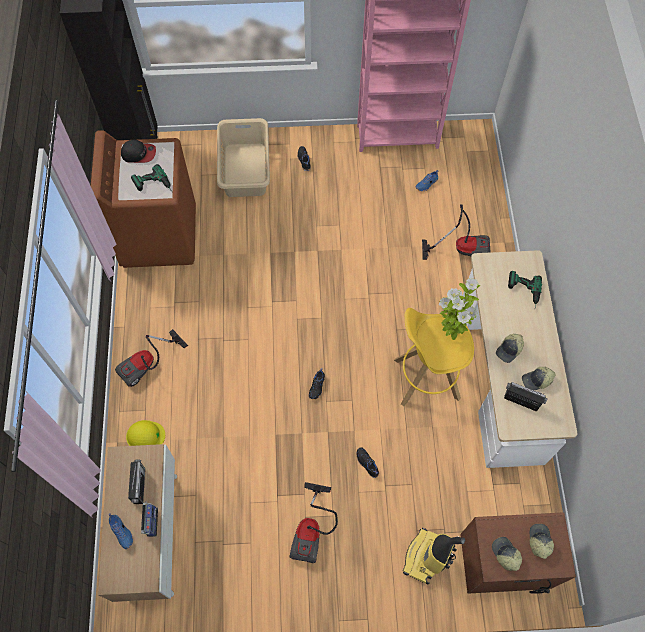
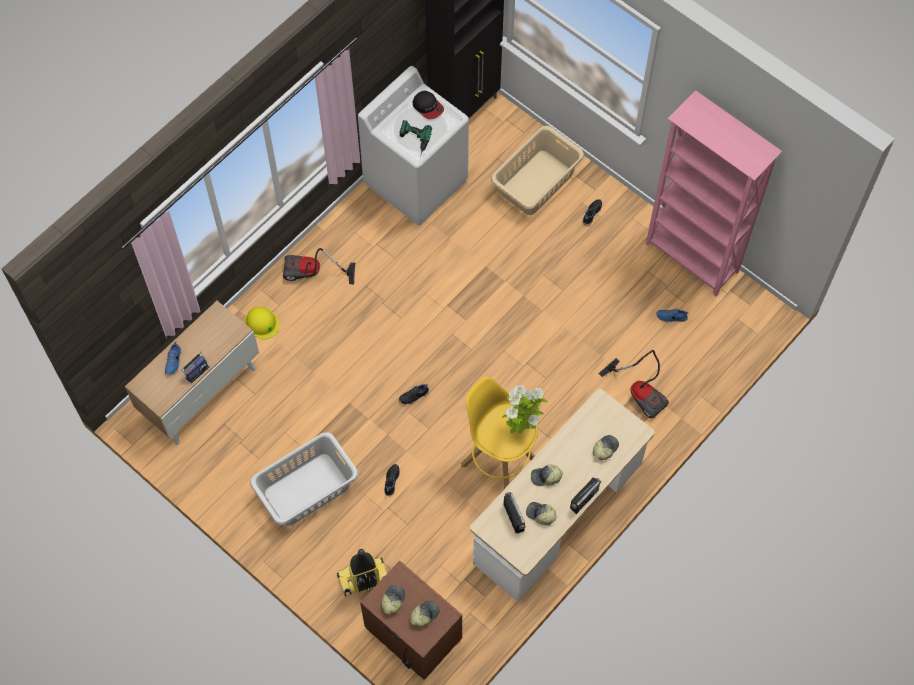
camera: 45 degrees right, 0 degrees up
brown washing machine [91,130,196,268] -> white washing machine [358,66,469,225]
radio [128,459,145,504] -> radio moved to [570,478,601,514]
vacuum cleaner [290,482,338,563] -> grey laundry basket [250,432,358,526]
power drill [508,271,542,306] -> cap [593,435,619,460]

